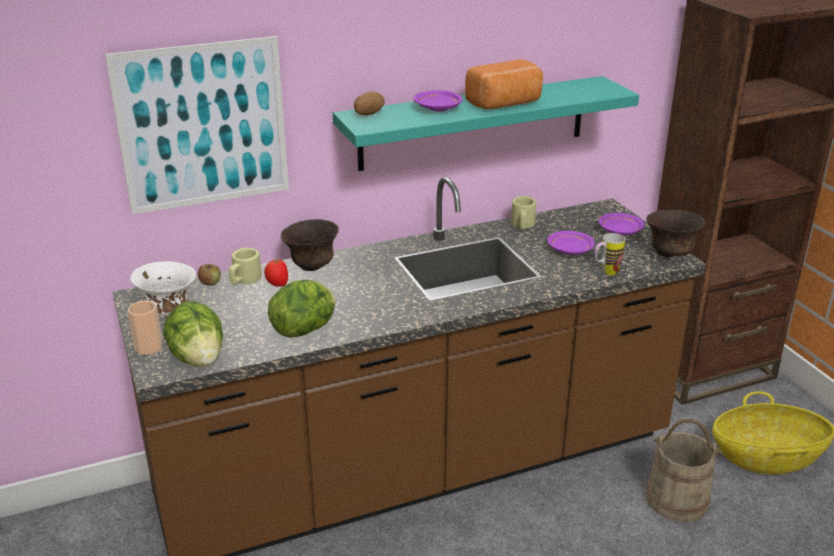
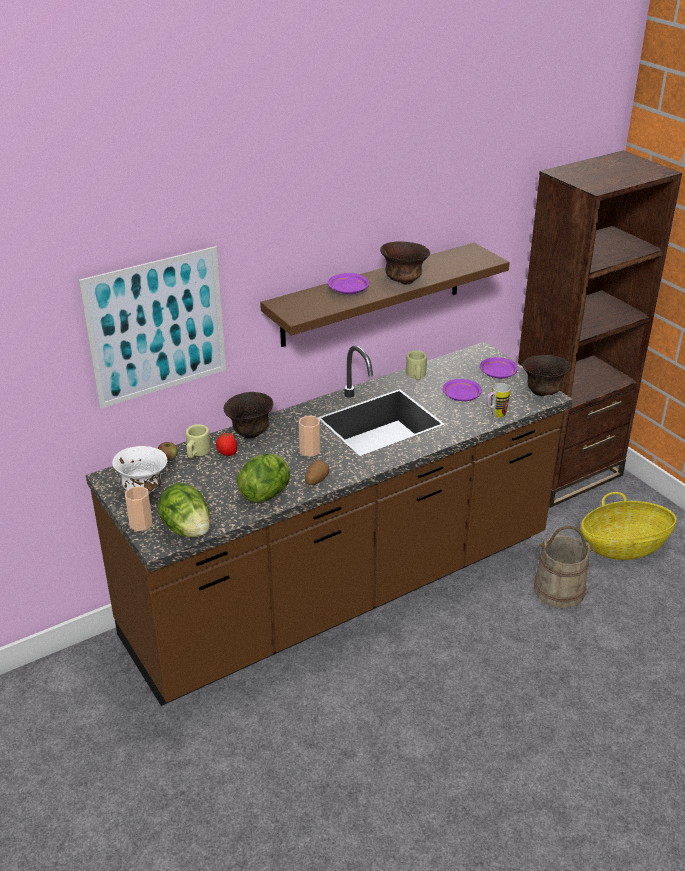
camera: 10 degrees left, 5 degrees up
turquoise shelf [333,76,639,171] -> brown shelf [260,243,510,347]
potato [354,92,385,115] -> potato moved to [305,460,329,485]
bread [465,59,543,109] -> brown bowl [380,241,430,284]
none -> cup [299,416,320,457]

